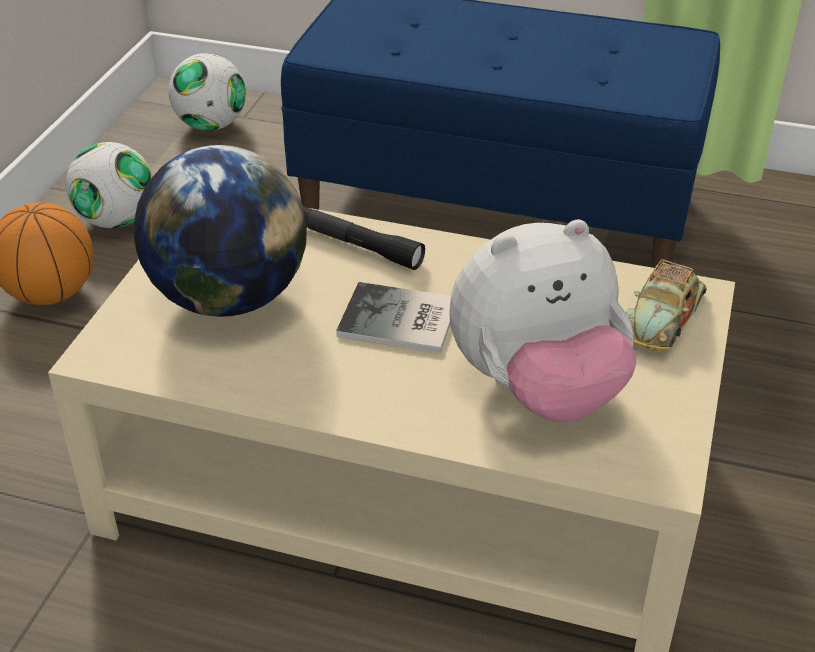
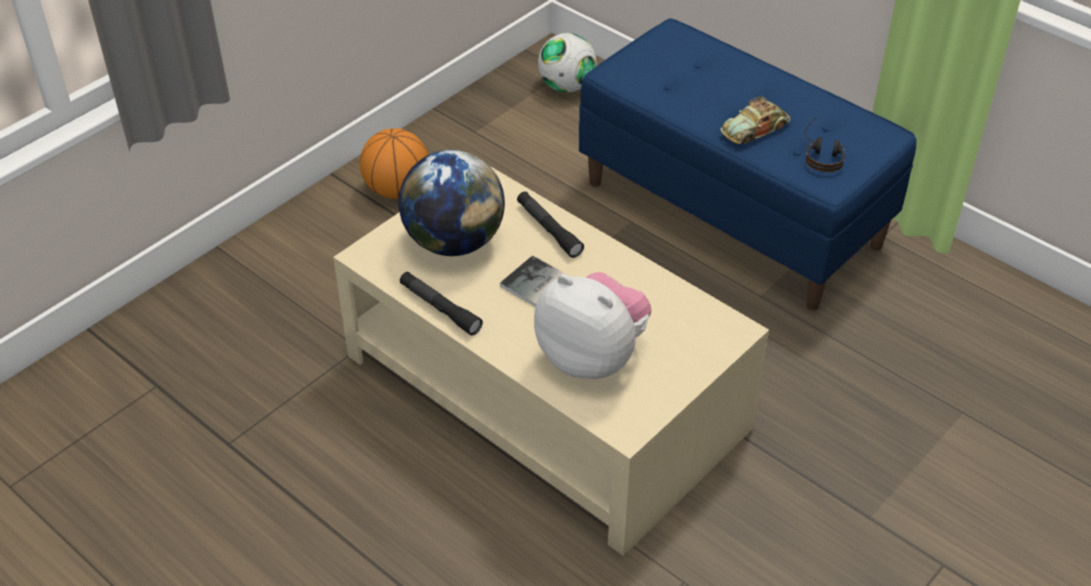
camera: 25 degrees right, 5 degrees up
football [66,142,153,228] -> none
plush toy [449,220,637,423] -> plush toy turned 150 degrees counterclockwise [534,272,652,379]
toy car [626,259,707,351] -> toy car moved to [721,96,791,144]
none -> black flashlight [400,272,483,335]
none -> headphones [804,117,845,172]

